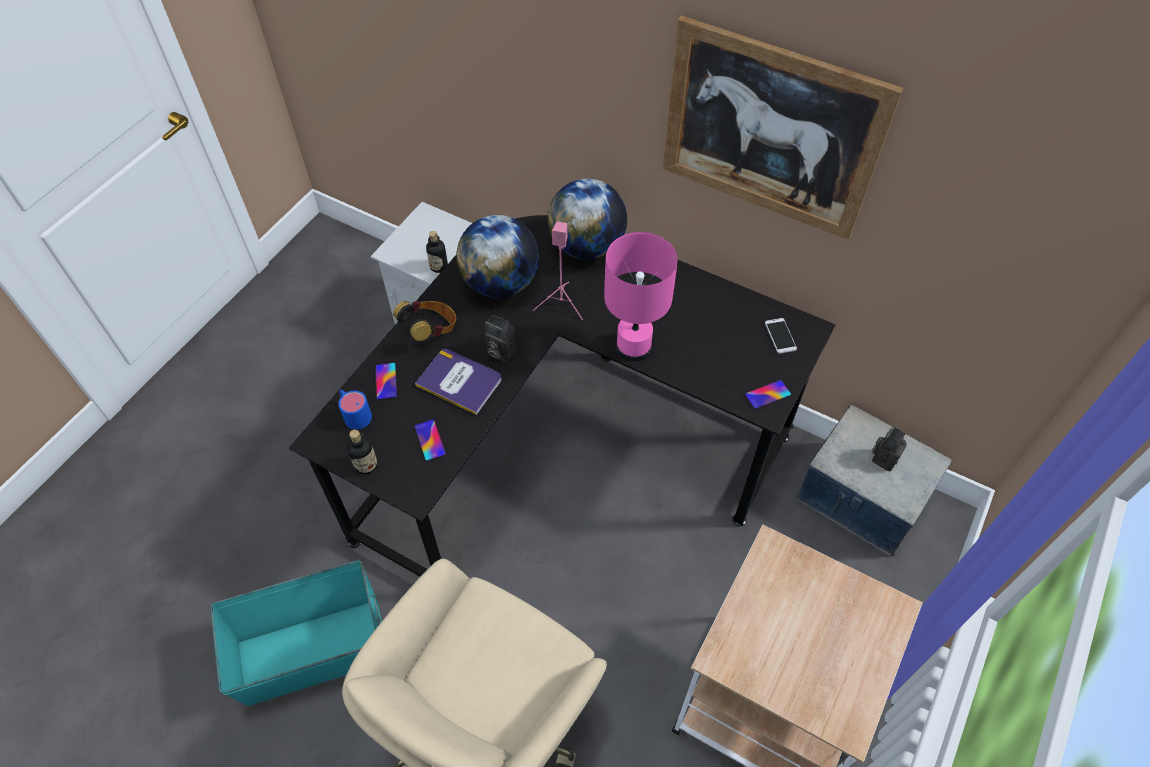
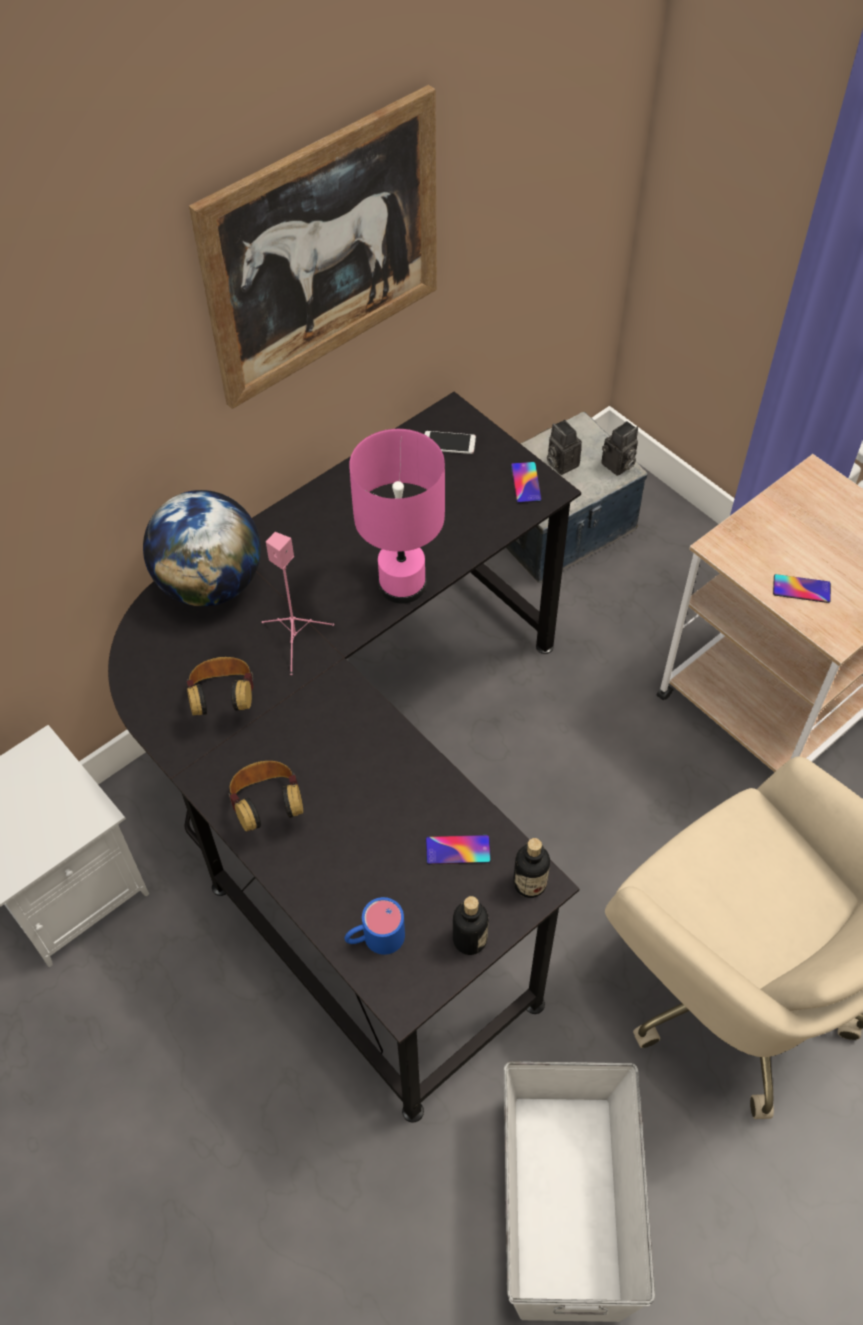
camera: 70 degrees left, 0 degrees up
turquoise storage box [210,560,382,706] -> white storage box [504,1061,655,1322]
phone [375,363,397,400] -> phone moved to [773,574,831,603]
book [415,349,501,415] -> none
bottle [426,231,448,273] -> bottle moved to [513,838,550,898]
globe [456,215,539,298] -> headphones [187,657,253,715]
camera [485,314,517,362] -> camera moved to [601,421,638,476]

